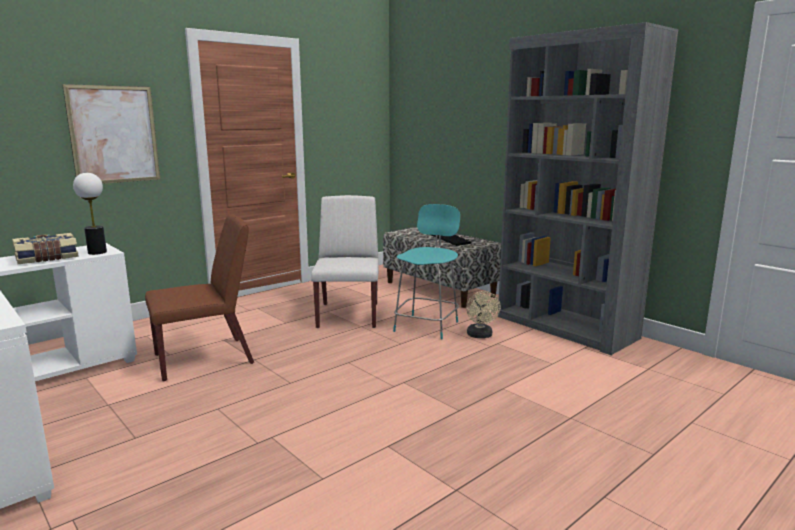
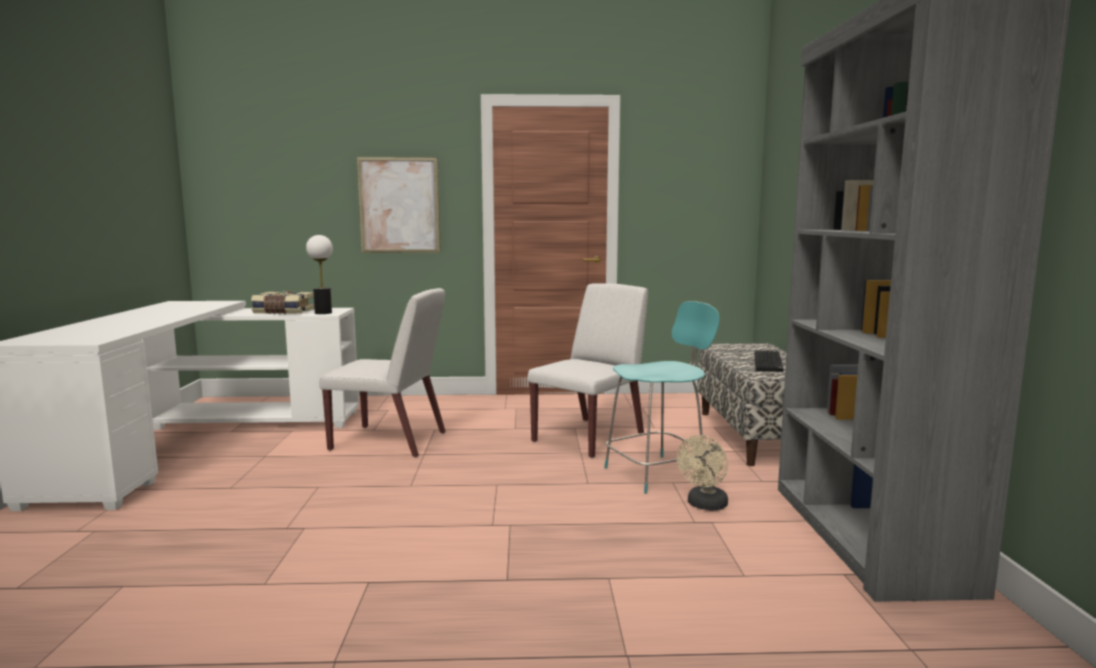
camera: 40 degrees right, 5 degrees down
brown chair [145,214,254,381] -> white chair [319,288,446,458]

